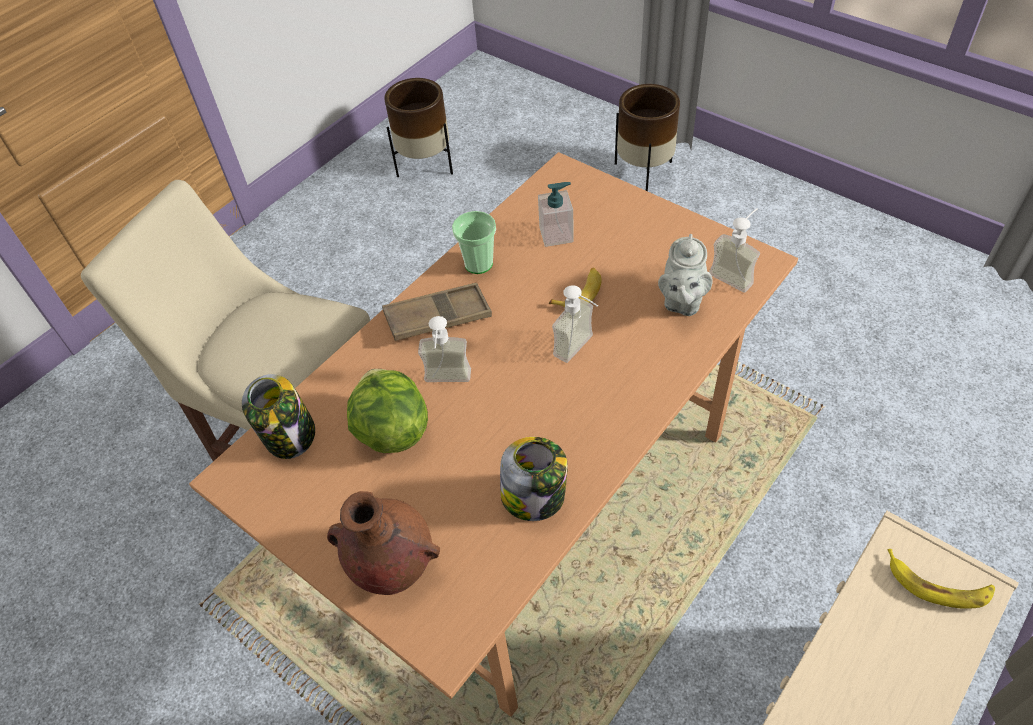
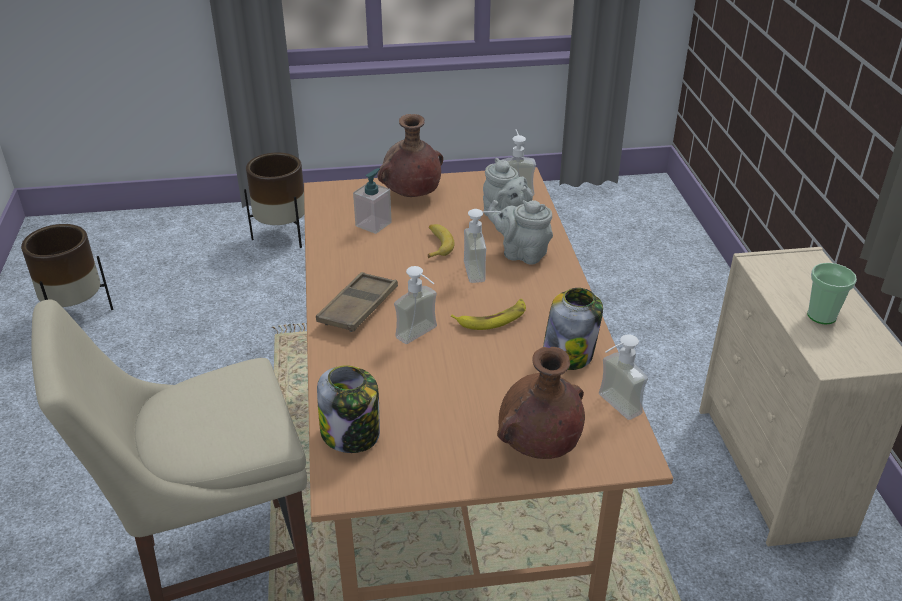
camera: 50 degrees left, 15 degrees down
lettuce [347,369,428,453] -> none
cup [452,211,496,274] -> cup moved to [807,263,857,325]
banana [888,549,995,609] -> banana moved to [451,299,526,330]
none -> brown vase [378,114,443,197]
none -> grey teapot [487,200,553,265]
none -> soap dispenser [599,335,648,420]

